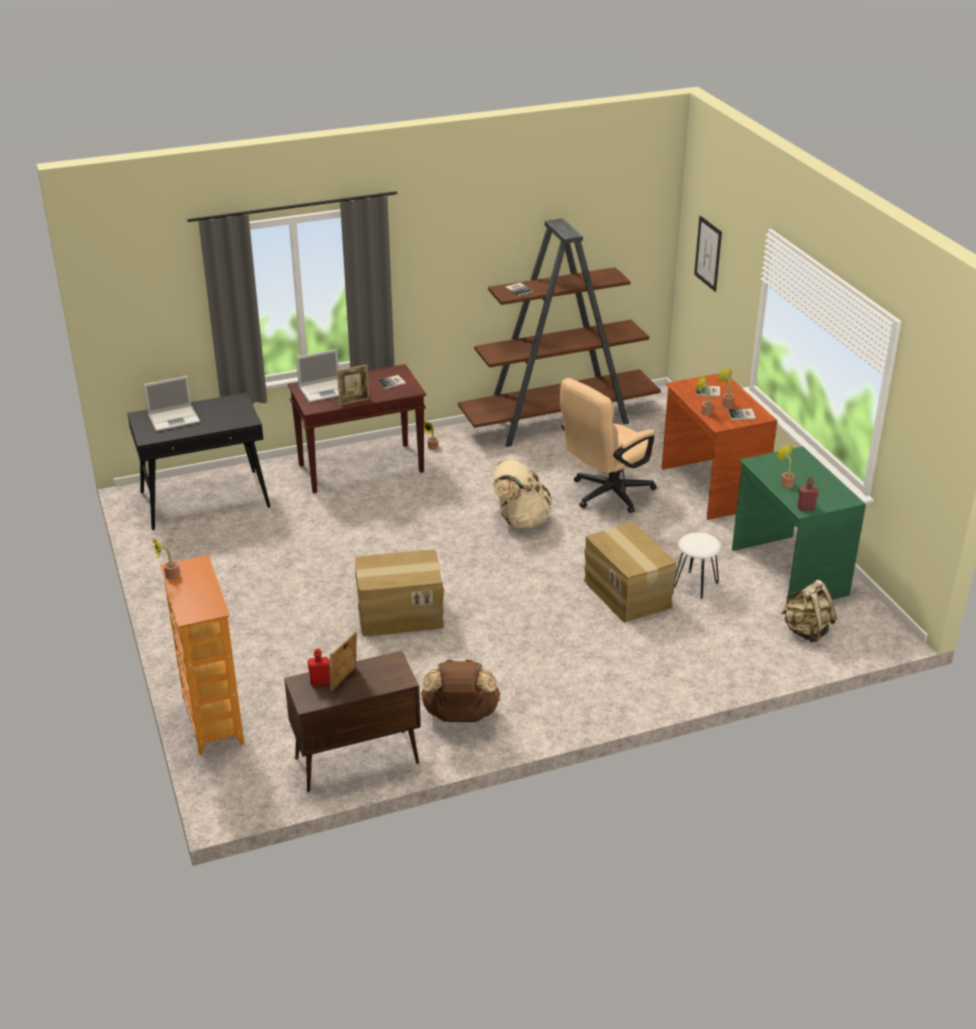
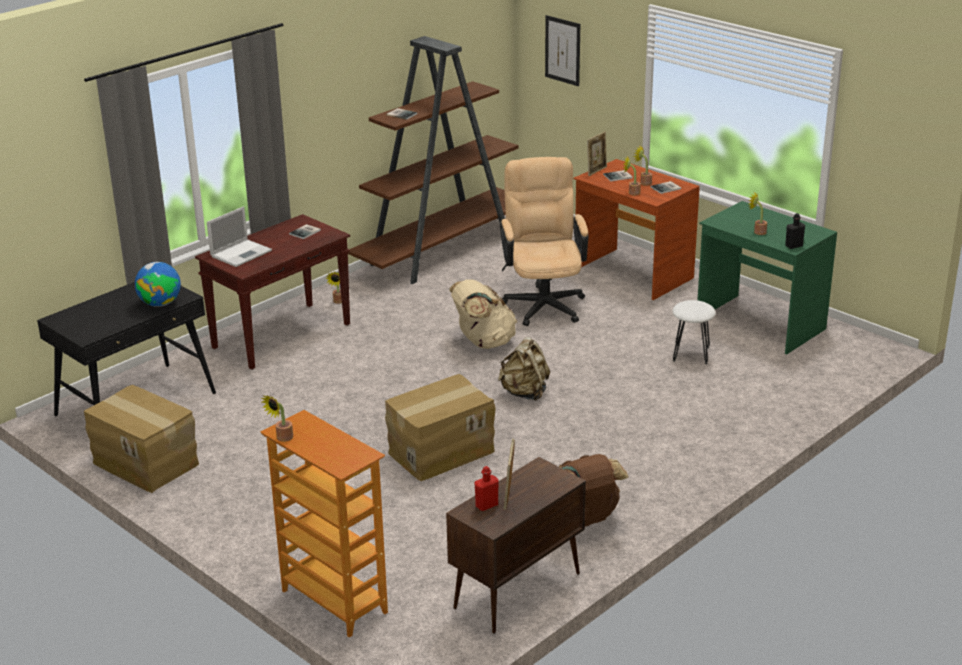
camera: 25 degrees left, 5 degrees down
laptop [144,376,200,432] -> none
picture frame [337,365,369,406] -> picture frame moved to [587,132,607,176]
beige office chair [560,378,657,513] -> beige office chair turned 150 degrees clockwise [500,157,589,326]
cardboard box [584,522,677,623] -> cardboard box moved to [84,385,199,493]
beige backpack [781,580,837,643] -> beige backpack moved to [498,337,550,401]
red bottle [797,477,819,511] -> black bottle [785,213,805,249]
none -> globe [135,262,181,307]

